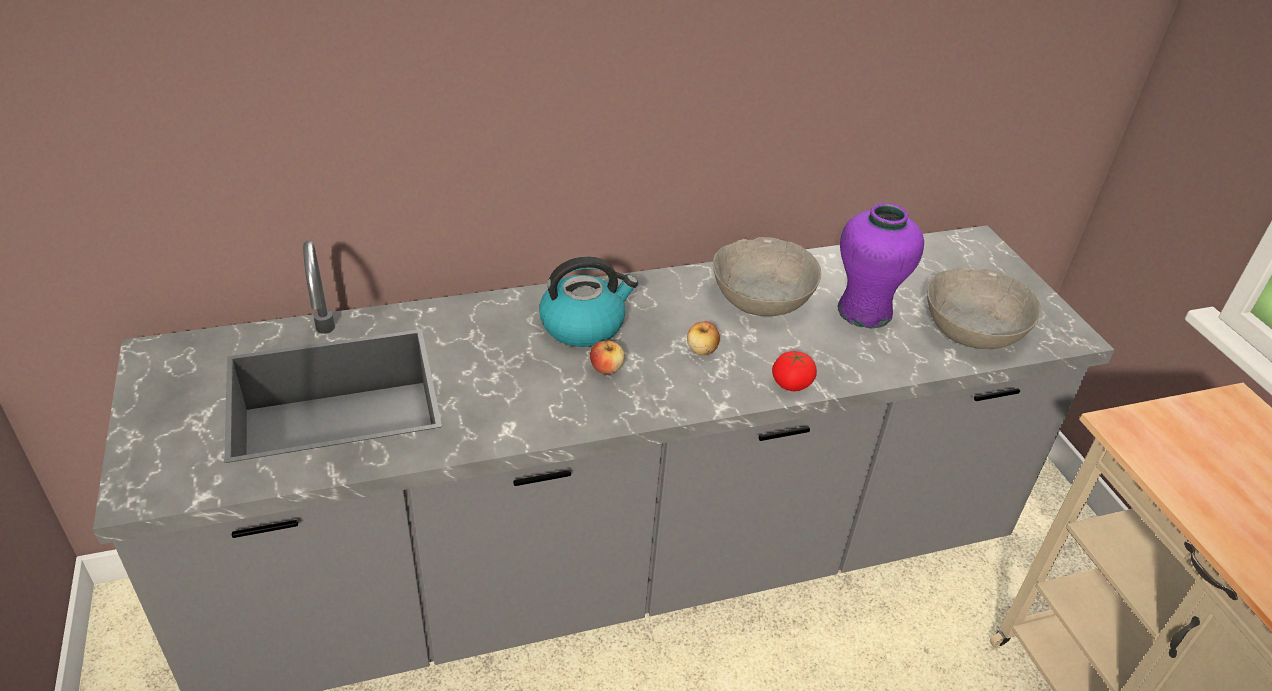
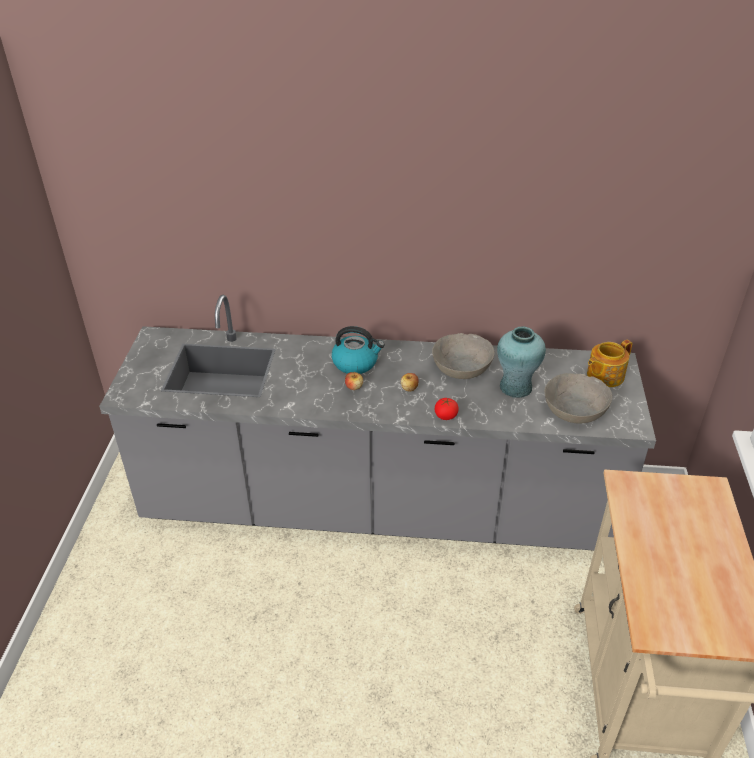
camera: 25 degrees right, 0 degrees up
purple vase [838,203,924,329] -> turquoise vase [497,327,546,398]
none -> teapot [587,340,633,387]

